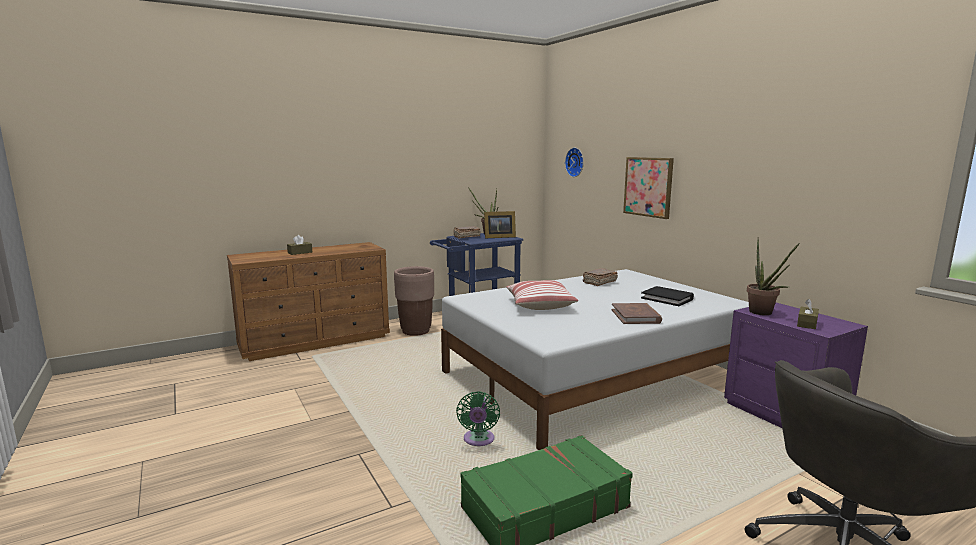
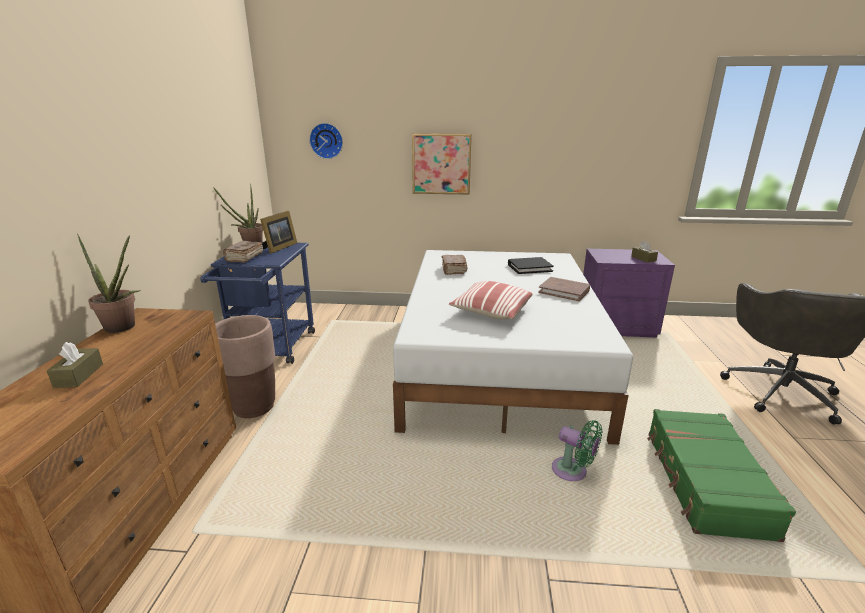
camera: 55 degrees left, 10 degrees up
potted plant [747,239,800,315] -> potted plant moved to [77,233,141,333]

